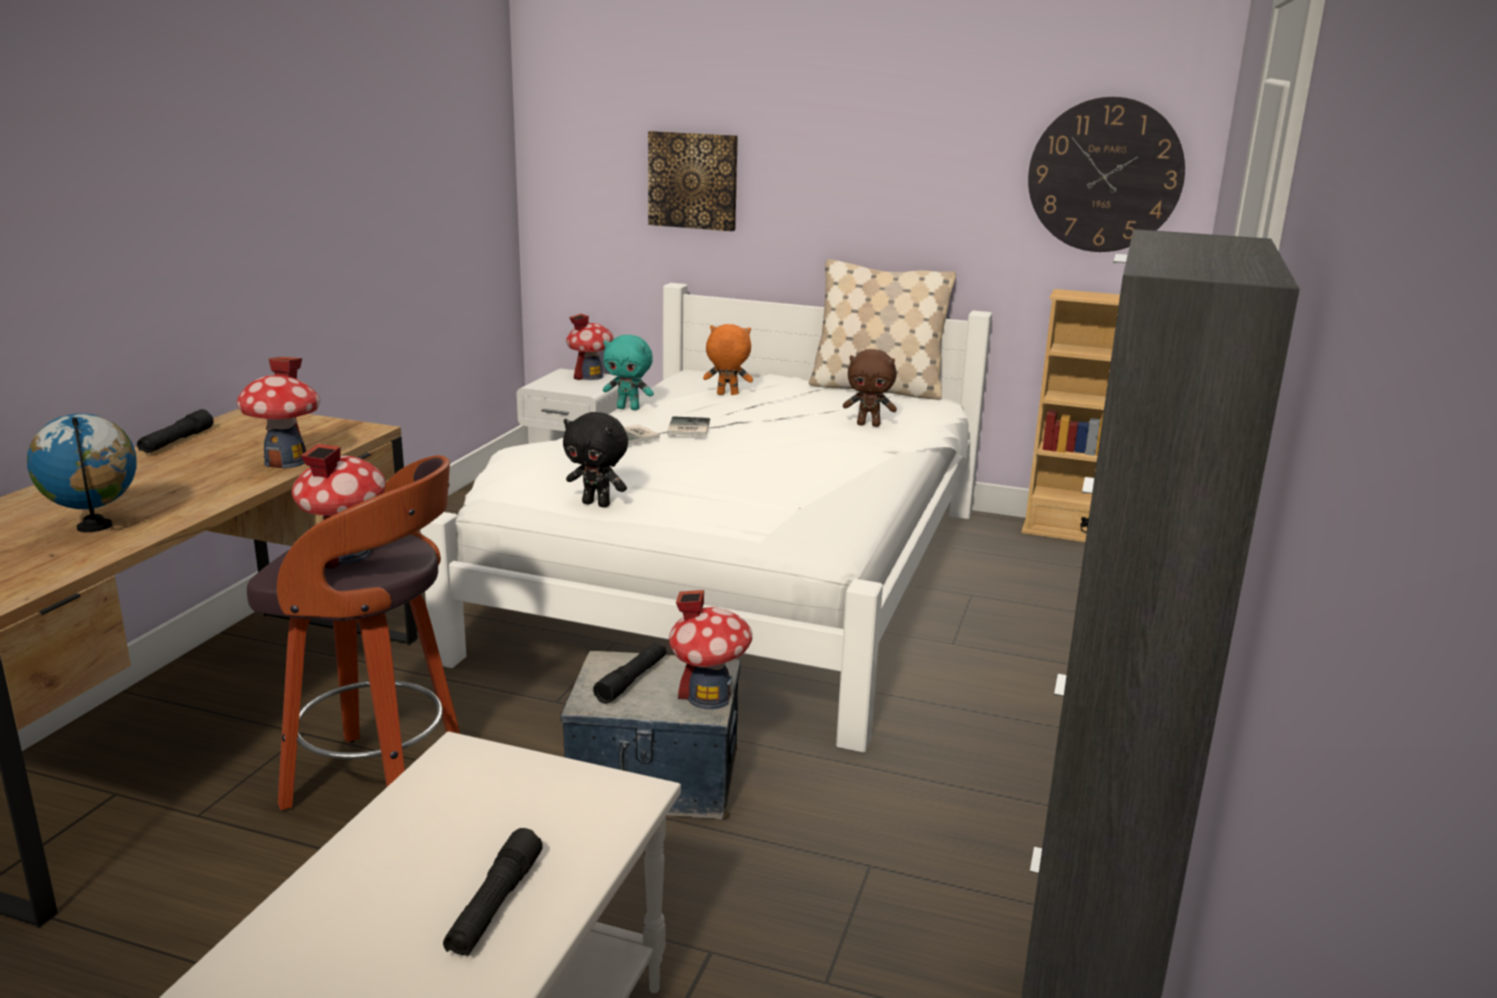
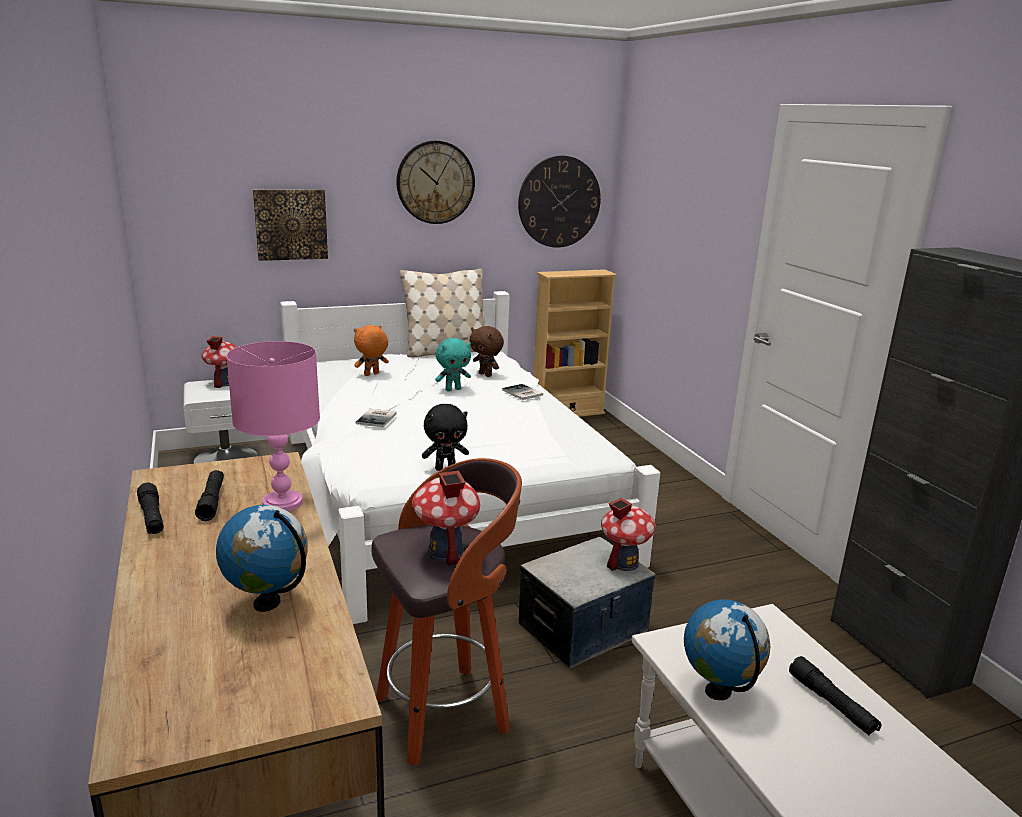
camera: 40 degrees left, 0 degrees up
toy house [237,357,320,469] -> pink table lamp [226,341,320,512]
black flashlight [593,643,667,704] -> black flashlight moved to [195,470,224,521]
turquoise plush toy [603,335,654,410] -> turquoise plush toy moved to [435,338,471,391]
book [667,416,710,436] -> book moved to [502,384,543,400]
brown plush toy [843,349,897,427] -> brown plush toy turned 75 degrees clockwise [469,326,504,377]
none -> wall clock [396,141,475,224]
none -> globe [684,599,770,700]

